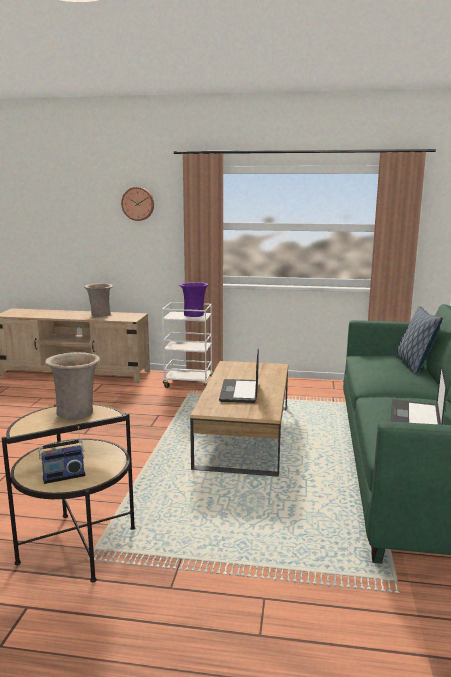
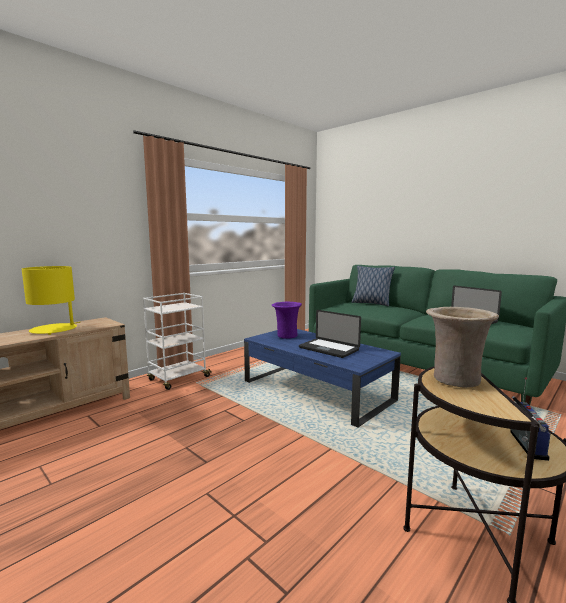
camera: 55 degrees left, 5 degrees down
beige vase [84,283,113,317] -> yellow table lamp [22,266,80,335]
wall clock [121,187,154,221] -> none
purple vase [179,282,209,317] -> purple vase moved to [272,302,302,339]
brown coffee table [190,361,288,477] -> blue coffee table [244,329,401,427]

